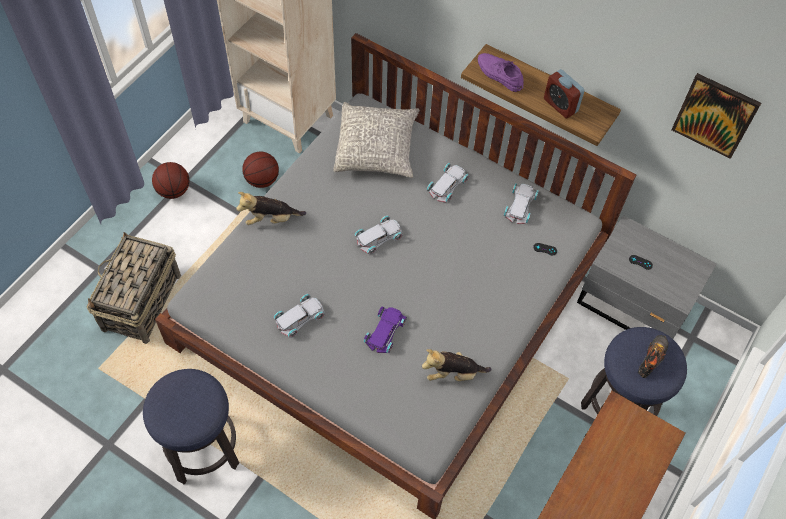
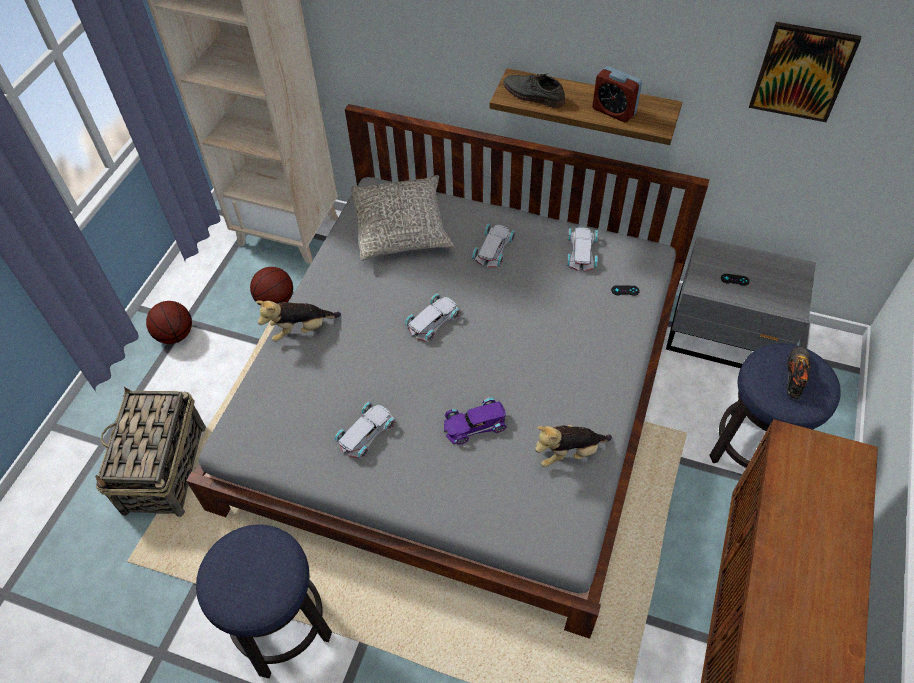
camera: 10 degrees left, 5 degrees down
purple toy car [363,306,407,353] -> purple toy car turned 120 degrees counterclockwise [444,398,507,445]
purple shoe [478,53,524,92] -> grey shoe [503,74,565,108]

